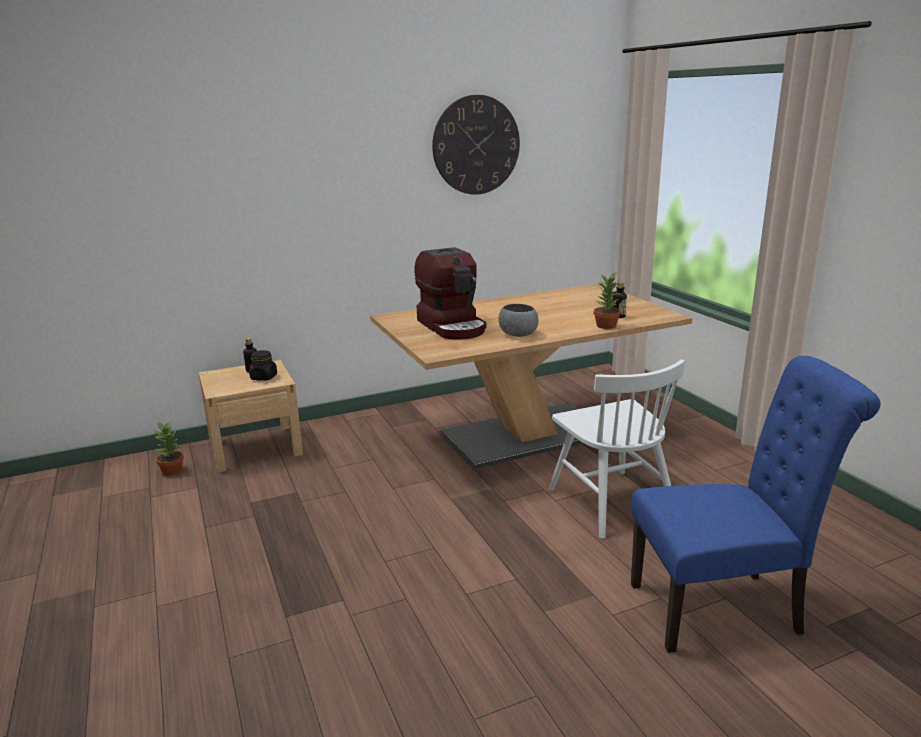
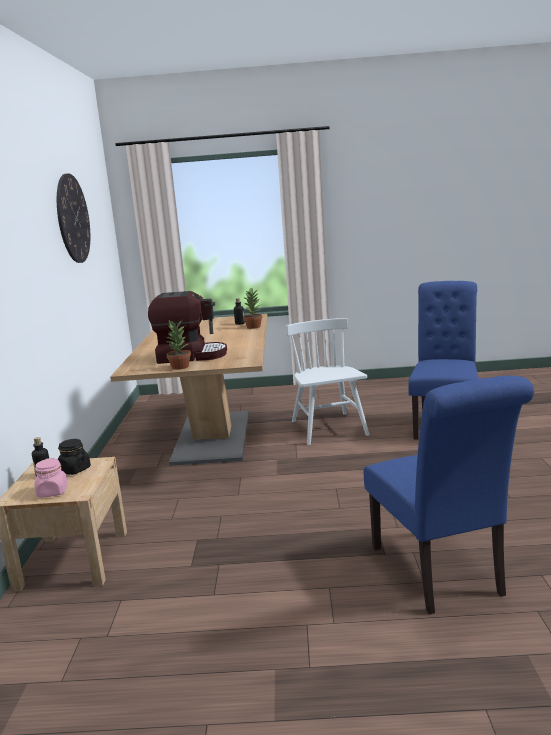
camera: 65 degrees left, 5 degrees down
potted plant [152,421,184,475] -> potted plant moved to [166,320,191,370]
grey bowl [498,304,538,337] -> none
white chair [549,359,685,539] -> white chair turned 105 degrees counterclockwise [286,318,369,445]
none -> pink jar [35,458,68,498]
none -> blue chair [364,376,534,615]

